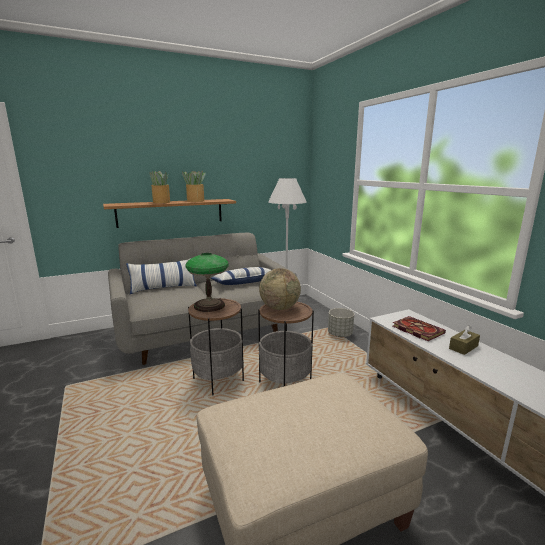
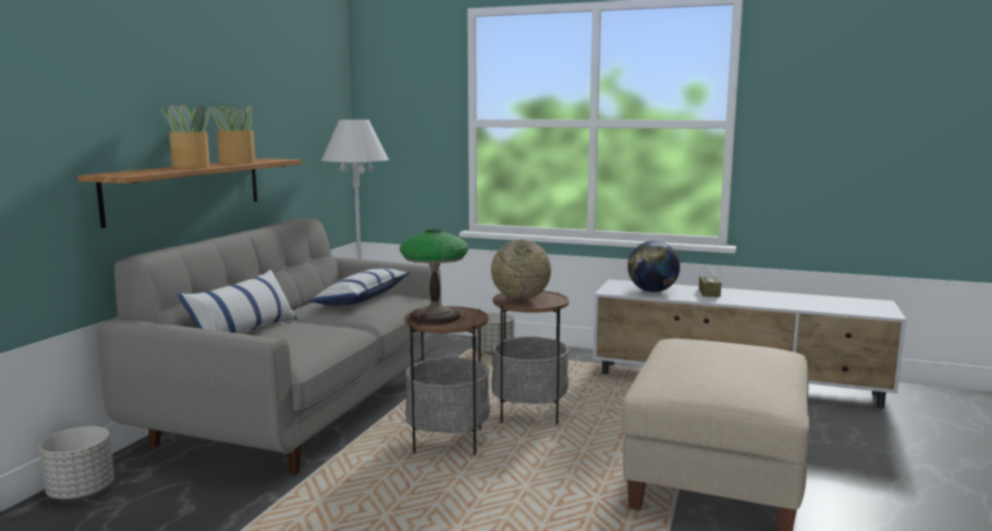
camera: 45 degrees left, 5 degrees down
book [393,316,446,341] -> globe [628,241,680,292]
none -> grey planter [39,426,114,499]

